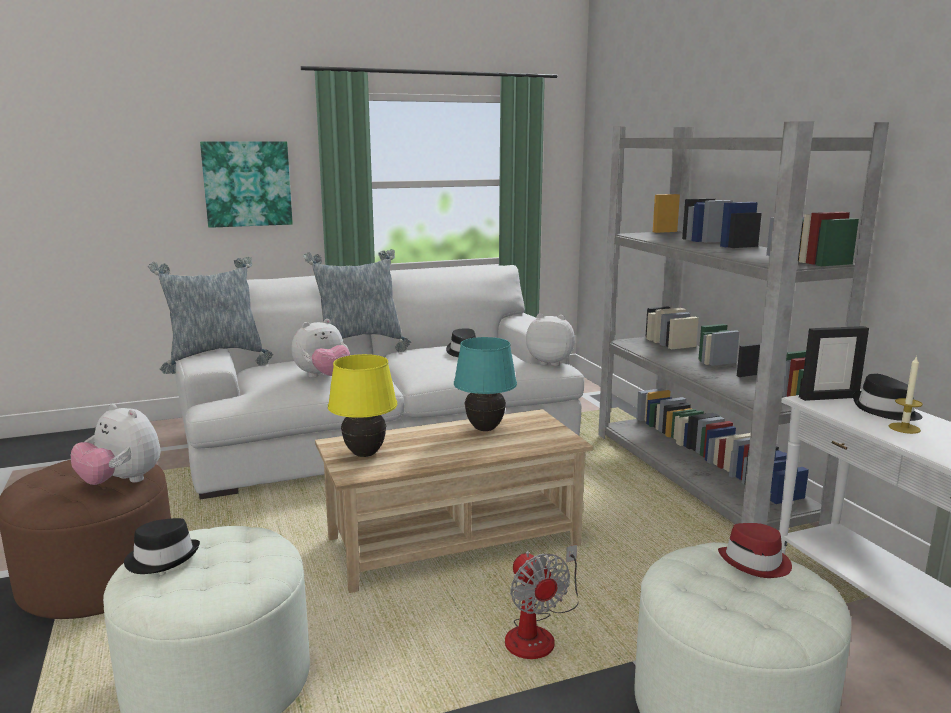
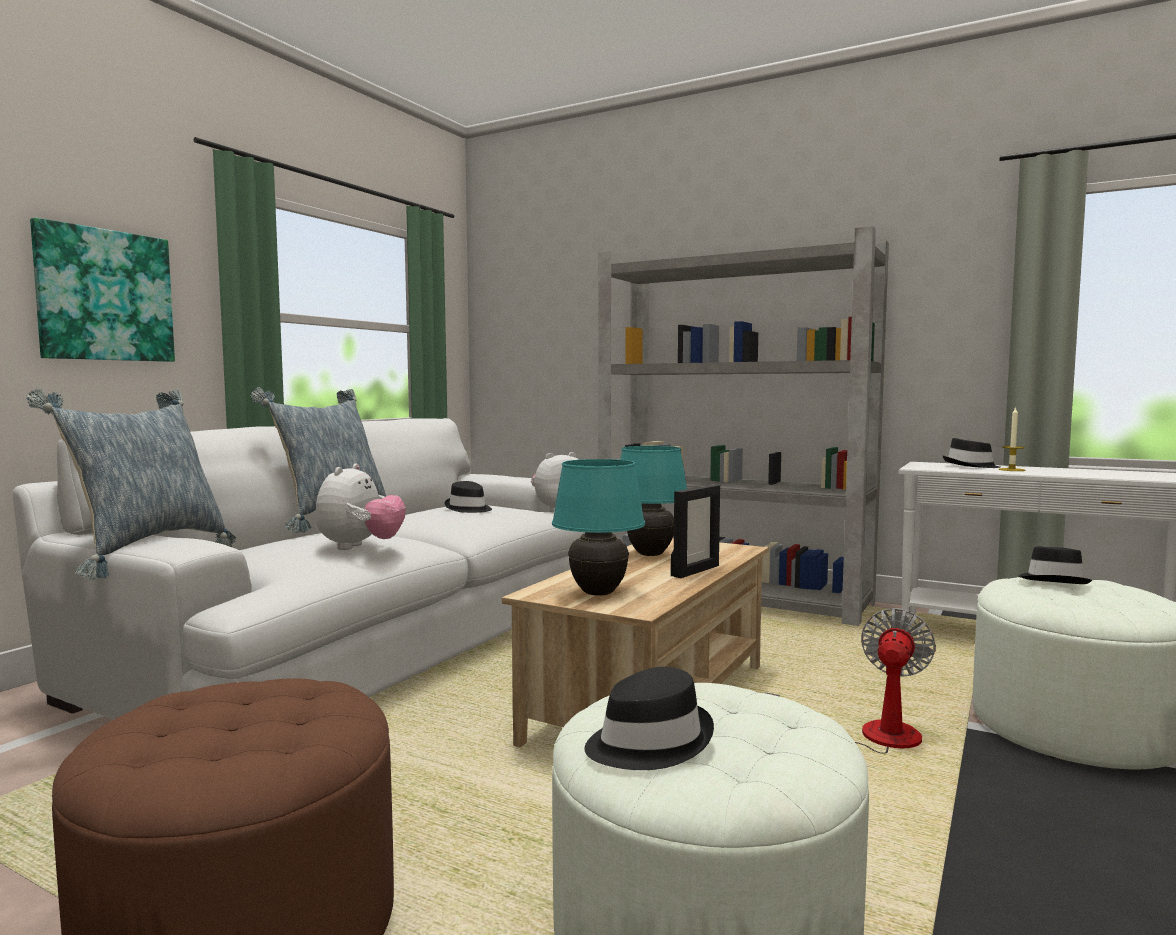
camera: 40 degrees left, 10 degrees down
plush toy [71,404,160,485] -> none
yellow table lamp [328,354,398,457] -> turquoise table lamp [552,459,645,596]
fan [505,545,578,659] -> fan turned 90 degrees counterclockwise [764,608,936,754]
red hat [718,523,792,578] -> black hat [1018,546,1092,584]
picture frame [799,326,869,401] -> picture frame moved to [671,485,720,578]

